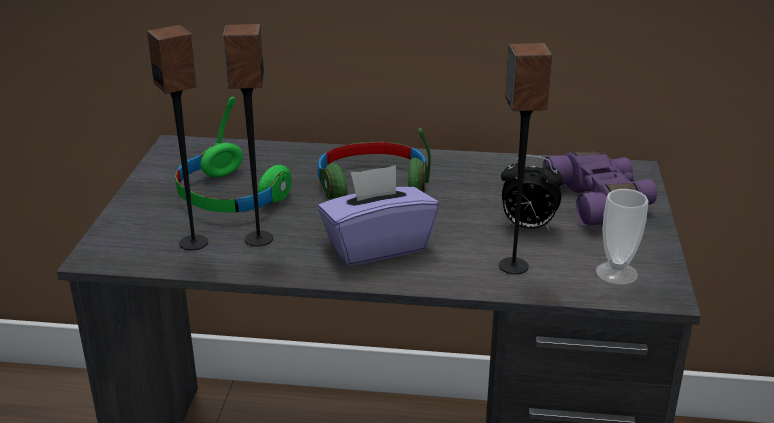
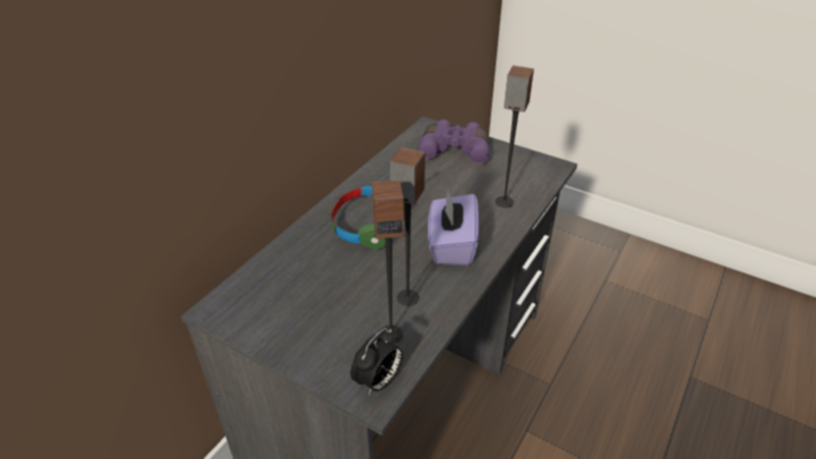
camera: 65 degrees left, 10 degrees up
green headphones [175,97,292,213] -> none
alarm clock [501,155,563,231] -> alarm clock moved to [350,328,403,394]
cup [596,189,649,285] -> none

